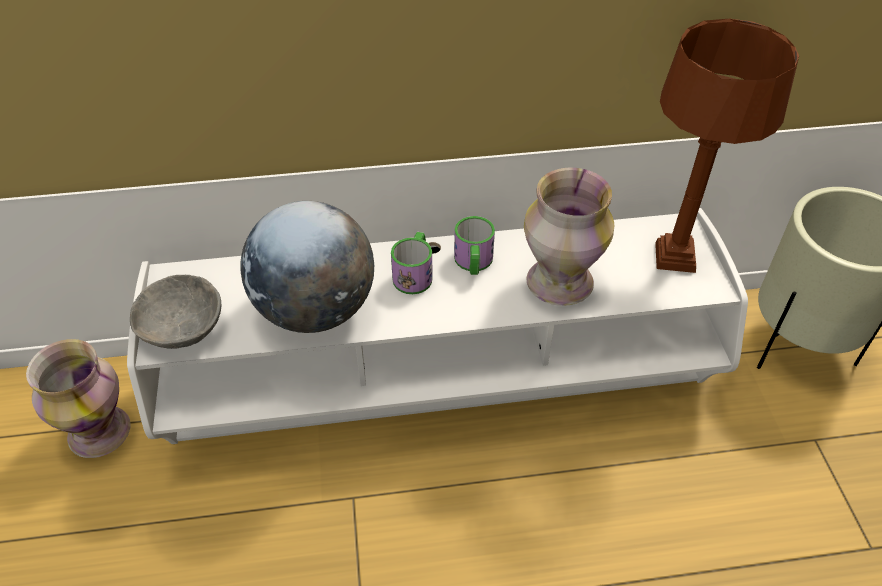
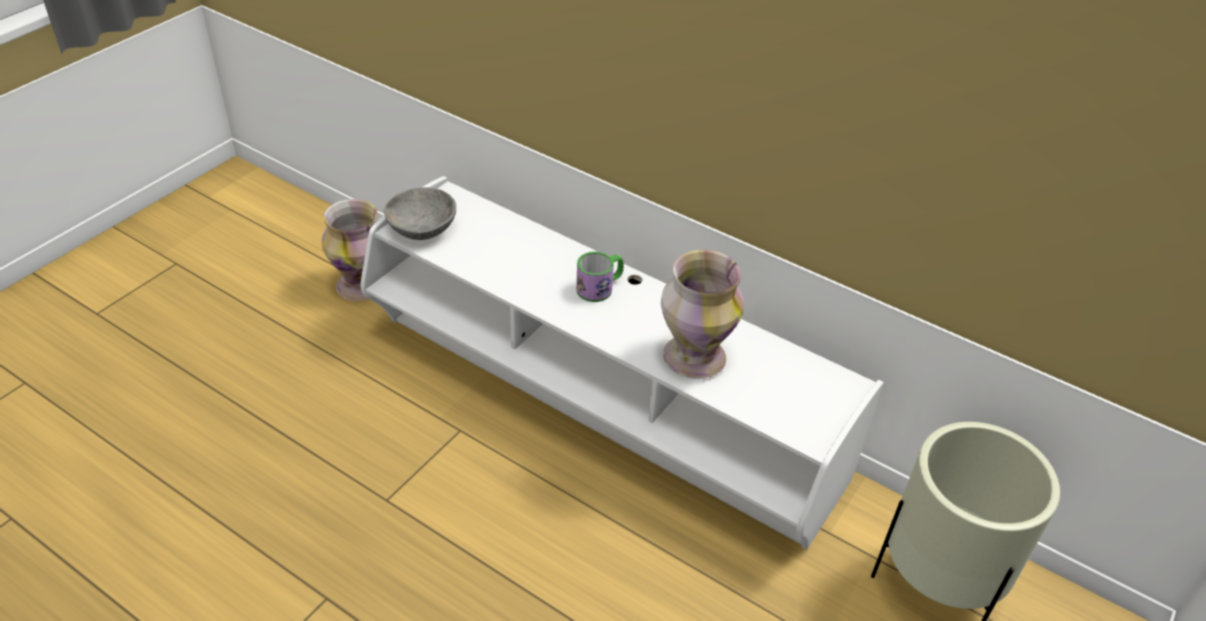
camera: 40 degrees right, 5 degrees down
globe [240,201,374,333] -> none
mug [454,216,495,275] -> none
brown table lamp [655,19,799,273] -> none

